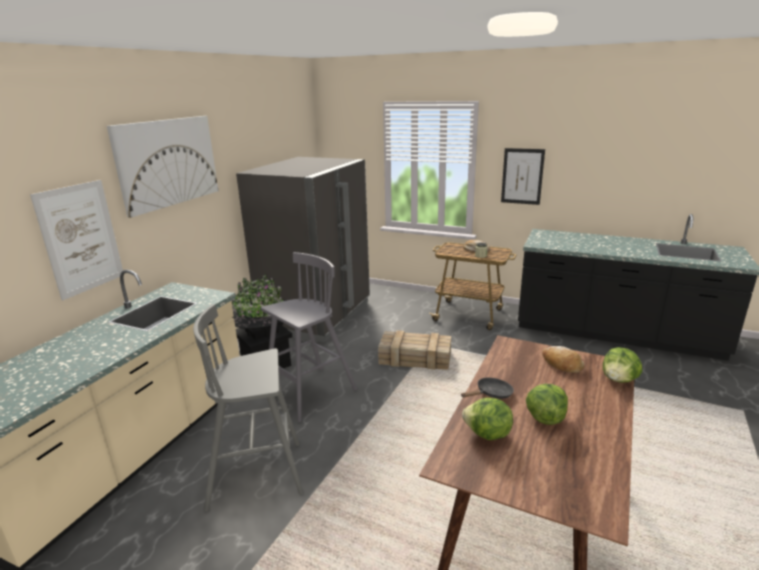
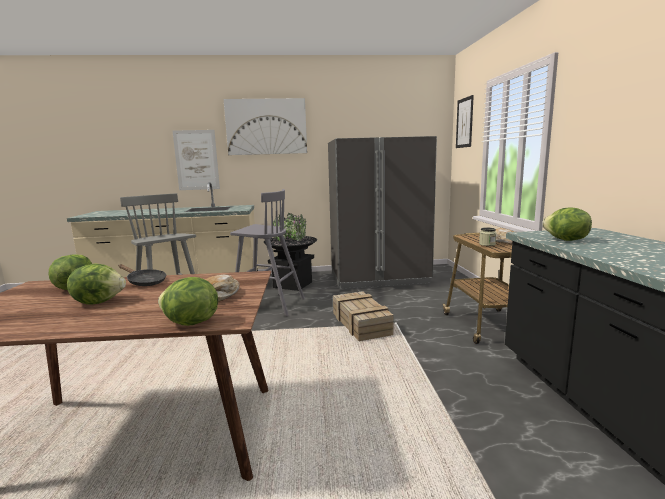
camera: 60 degrees right, 10 degrees down
picture [501,148,545,205] -> picture moved to [456,95,474,148]
none -> lettuce [542,207,592,241]

